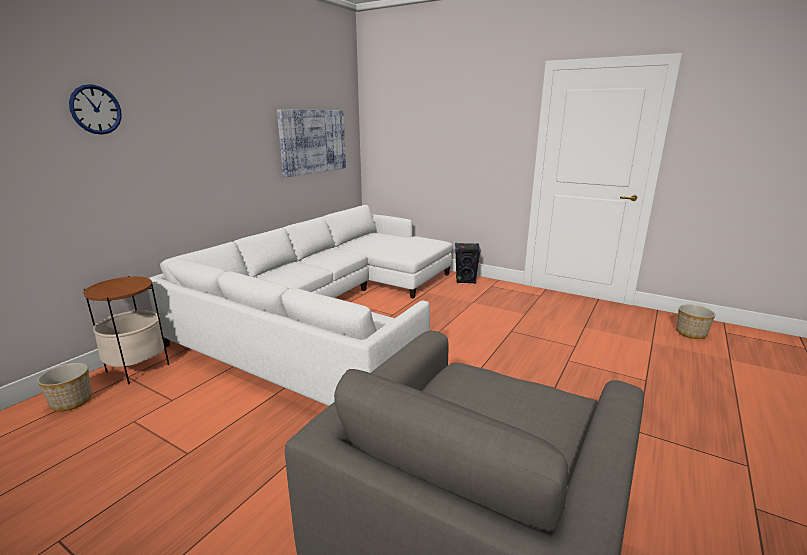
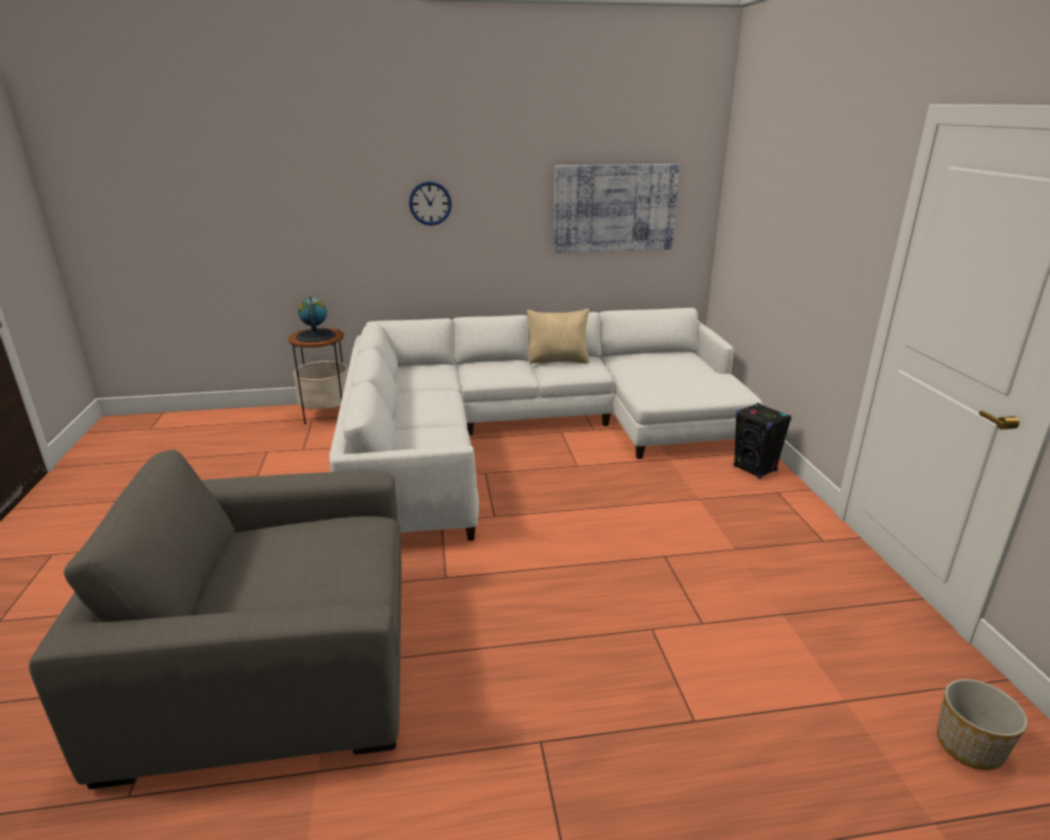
camera: 50 degrees right, 5 degrees up
planter [37,363,92,411] -> none
wall clock [69,84,122,135] -> wall clock moved to [409,181,452,226]
none -> globe [296,296,336,342]
none -> beige pillow [527,309,589,364]

